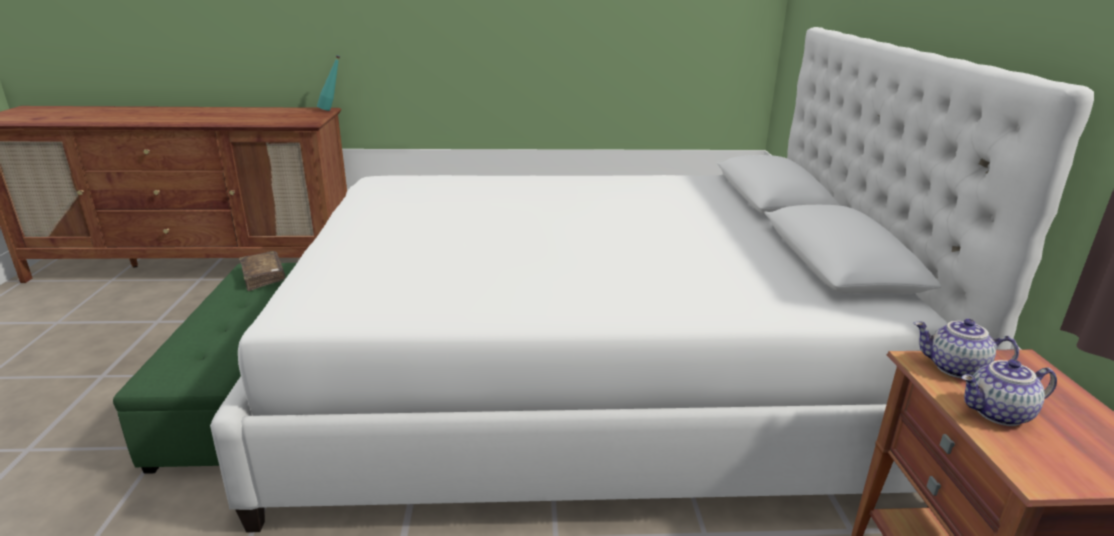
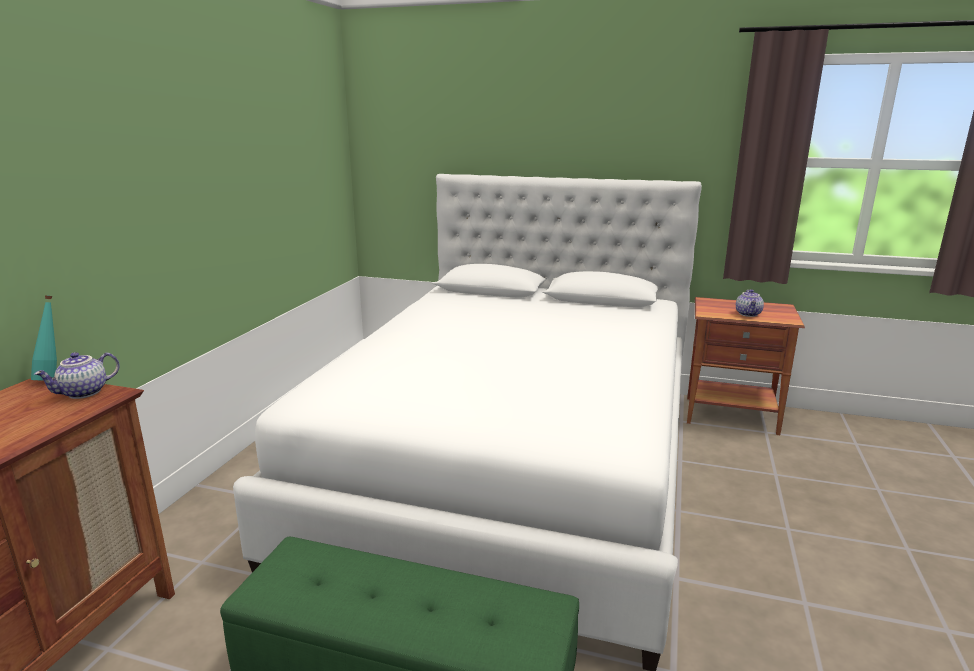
camera: 70 degrees left, 5 degrees down
brown book [239,251,285,291] -> none
teapot [913,319,1019,379] -> teapot moved to [34,352,120,399]

